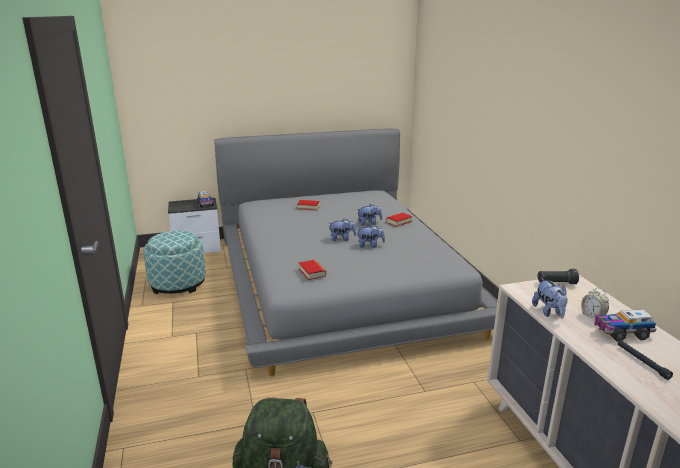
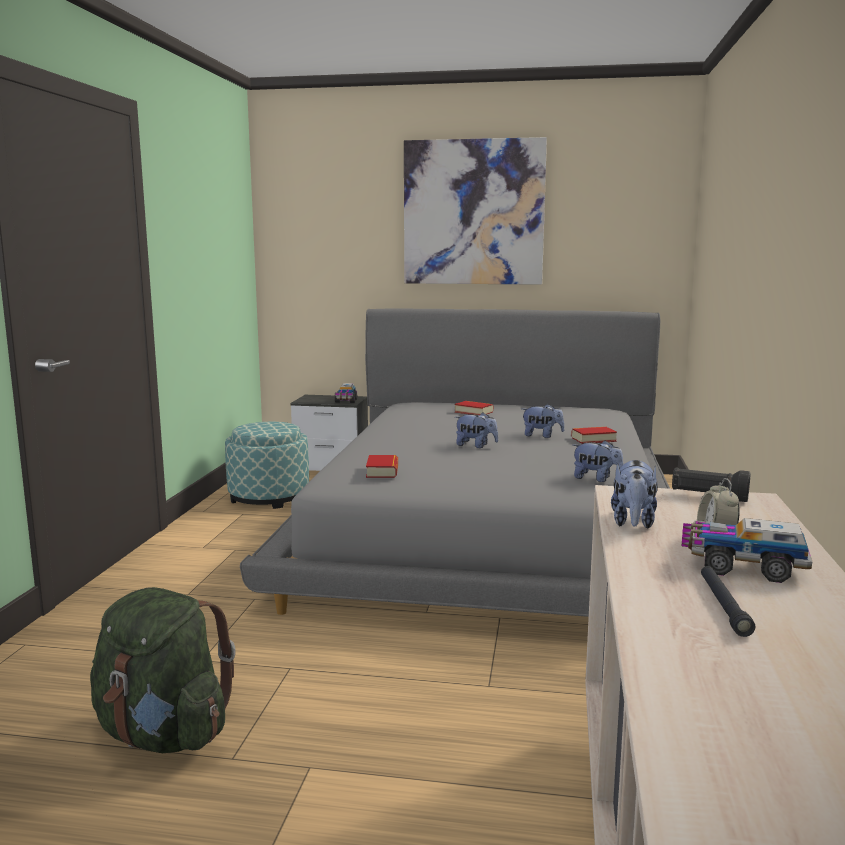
camera: 25 degrees right, 10 degrees down
plush toy [356,224,385,248] -> plush toy moved to [572,440,624,482]
none -> picture [404,137,547,285]

